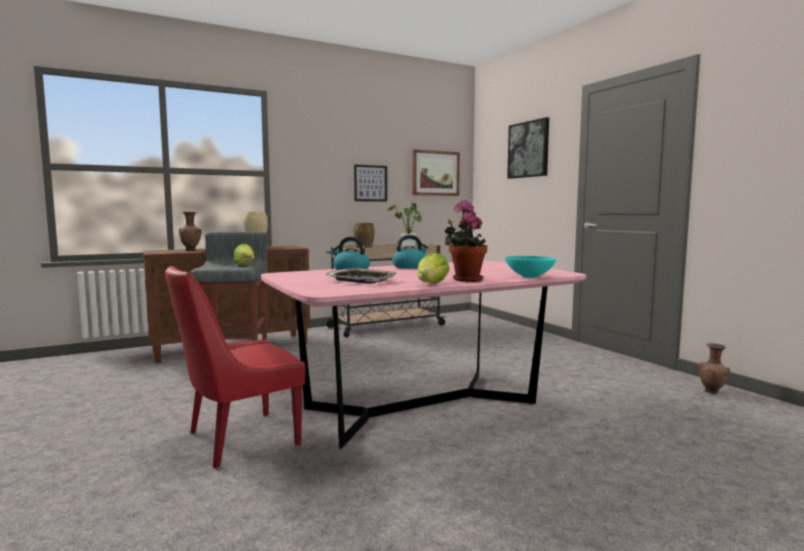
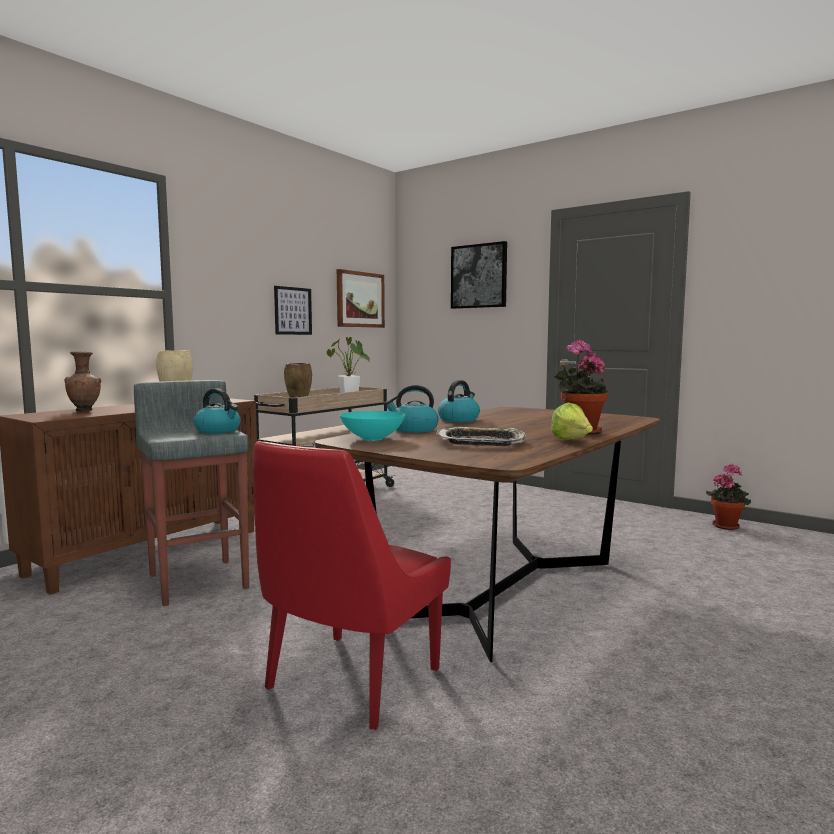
camera: 25 degrees left, 0 degrees up
lettuce [234,244,255,265] -> kettle [194,389,241,433]
pink dining table [261,261,586,449] -> brown dining table [315,407,660,662]
turquoise bowl [505,256,557,278] -> turquoise bowl moved to [340,411,405,441]
brown vase [699,343,730,394] -> potted plant [706,464,751,530]

